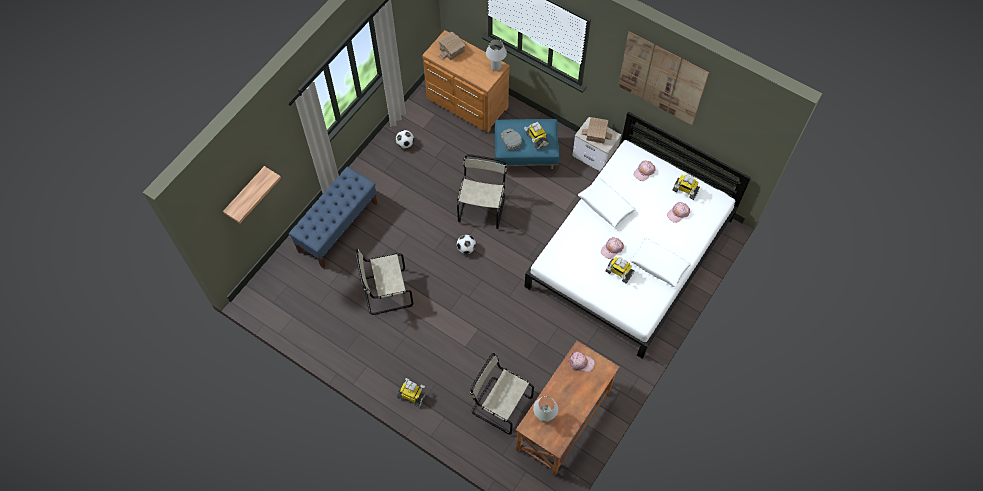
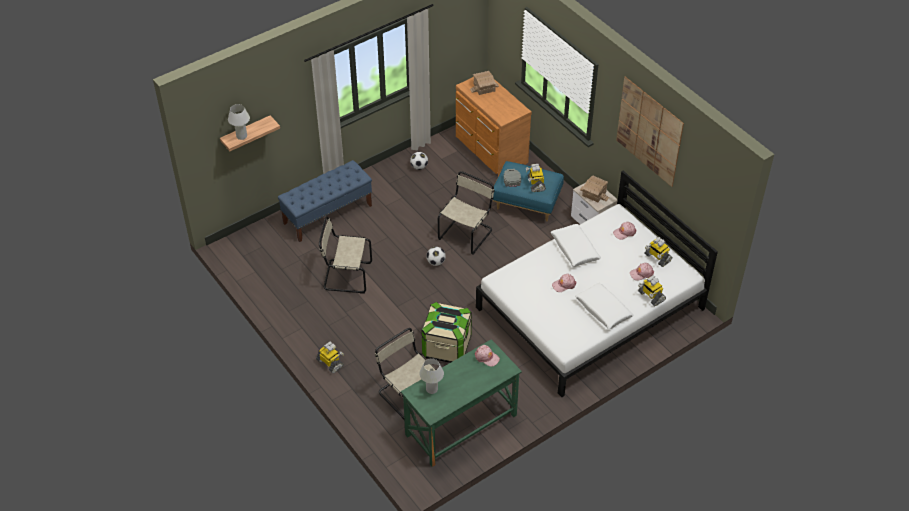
camera: 20 degrees right, 15 degrees down
white table lamp [486,40,507,71] -> white table lamp moved to [228,104,250,140]
brown desk [516,341,620,476] -> green desk [401,339,522,467]
toy robot [605,257,634,284] -> toy robot moved to [638,276,666,306]
none -> storage box [422,302,472,363]

